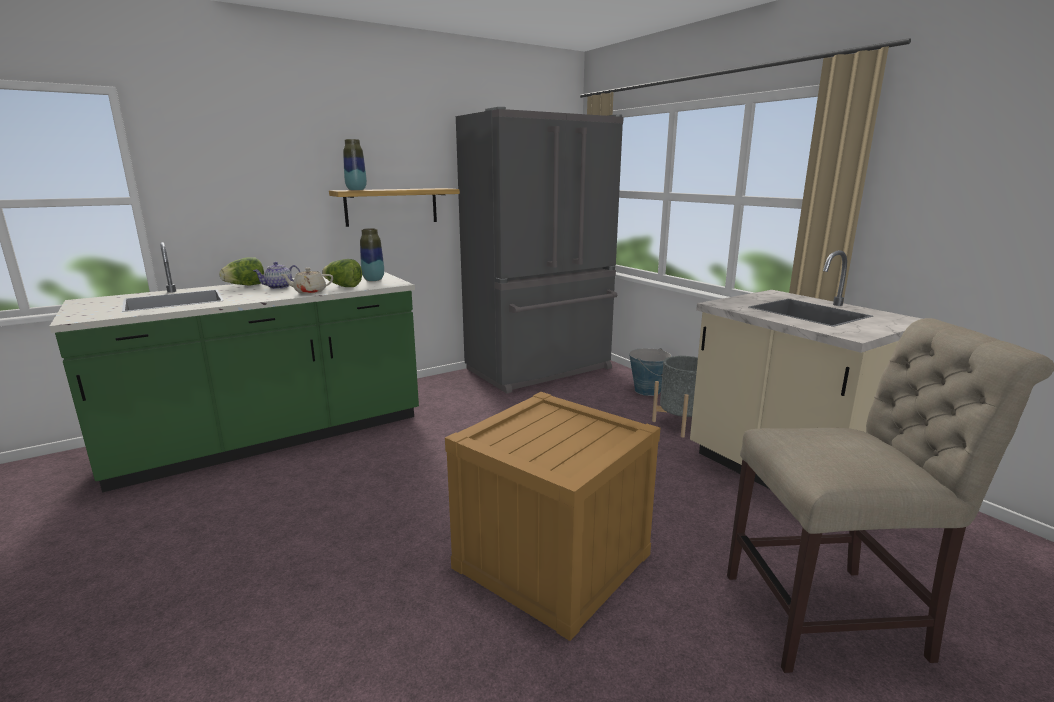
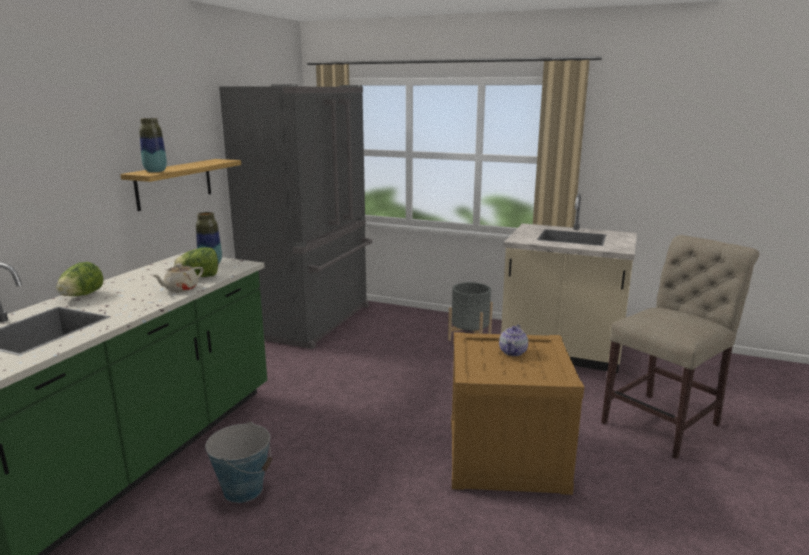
camera: 35 degrees left, 0 degrees up
teapot [253,262,300,289] -> teapot moved to [499,324,528,356]
bucket [629,348,672,396] -> bucket moved to [205,422,272,503]

